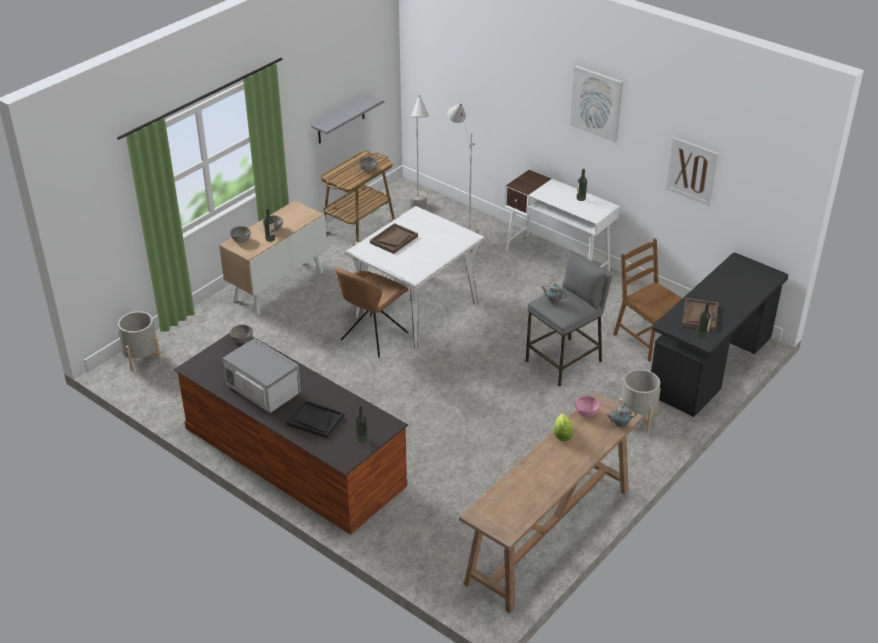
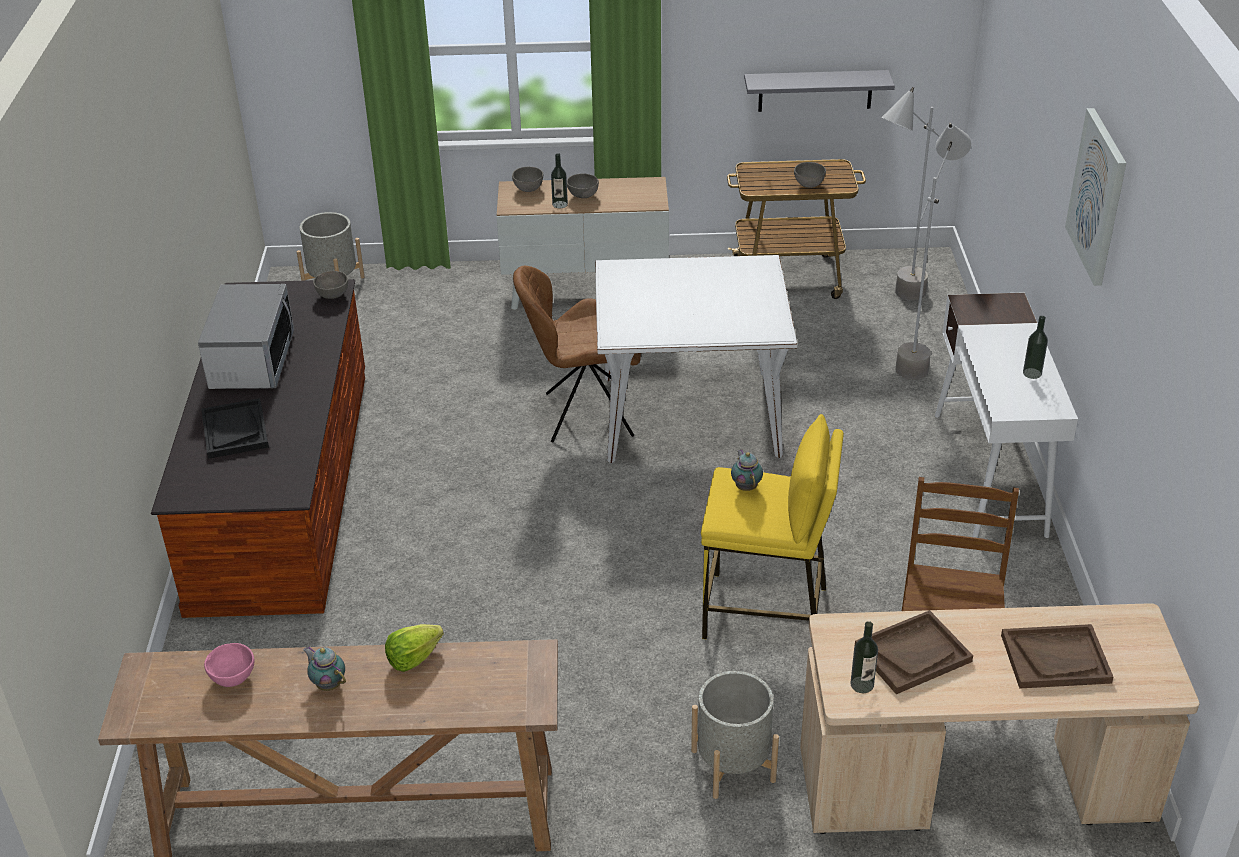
camera: 50 degrees right, 0 degrees up
bottle [355,406,368,443] -> none
brown tray [370,223,418,254] -> brown tray moved to [1001,624,1114,689]
grey stool [526,250,612,387] -> yellow stool [701,414,844,639]
pink bowl [575,396,600,417] -> pink bowl moved to [204,643,255,687]
teapot [606,405,637,428] -> teapot moved to [303,646,346,691]
black desk [651,253,788,417] -> beige desk [800,603,1200,834]
picture [666,137,718,206] -> none

